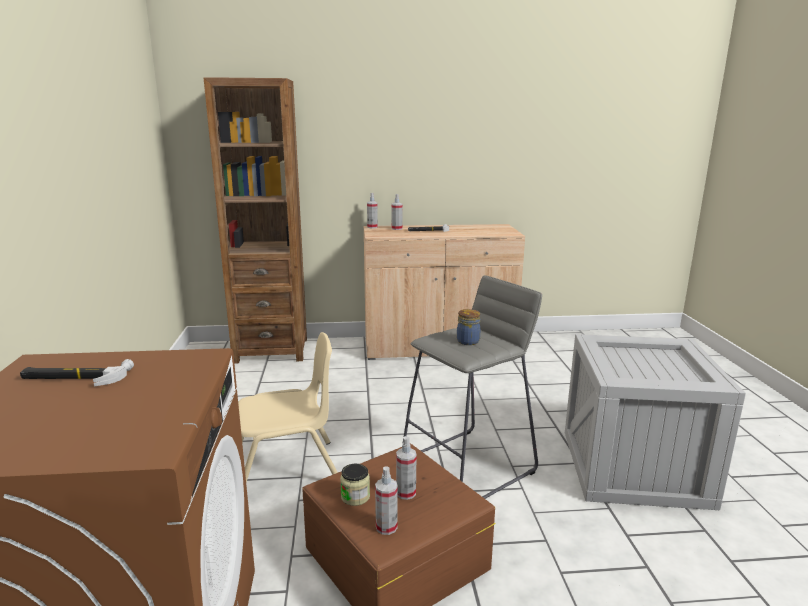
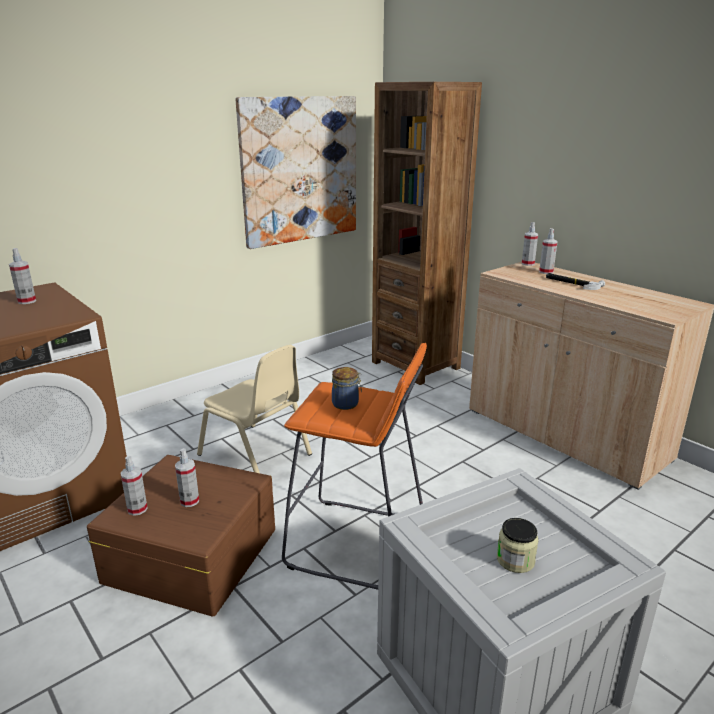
camera: 55 degrees right, 5 degrees up
hammer [20,359,134,386] -> spray bottle [9,248,36,304]
jar [340,464,370,506] -> jar moved to [497,518,539,573]
grey stool [403,275,542,499] -> orange stool [282,343,427,590]
none -> picture [236,96,356,249]

